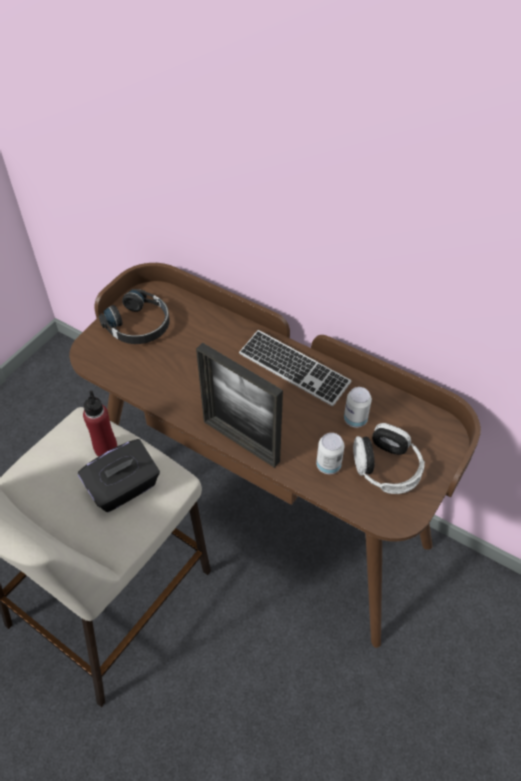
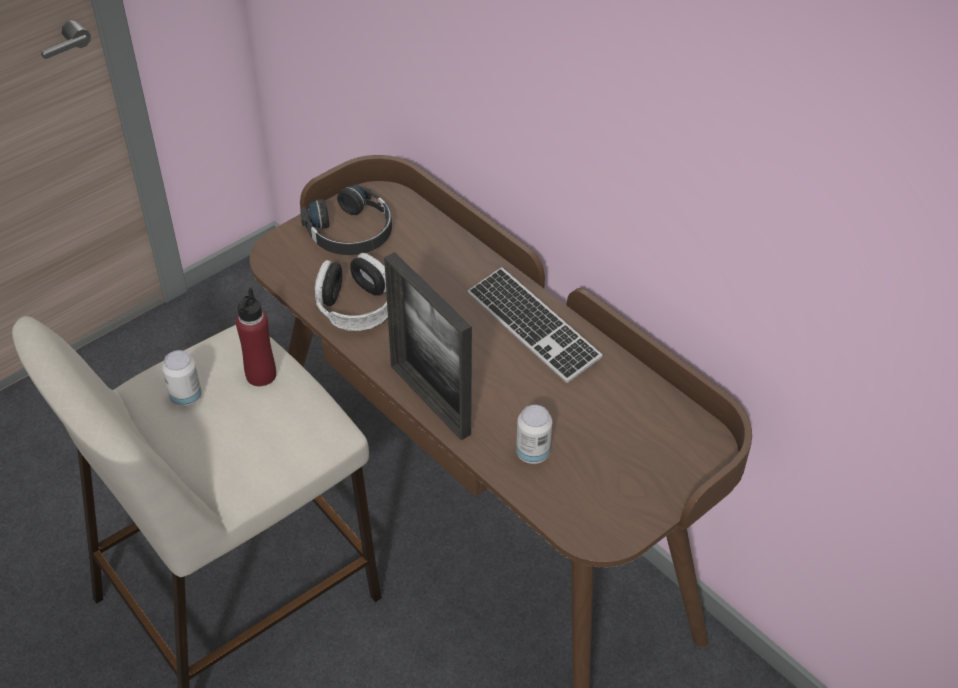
camera: 15 degrees right, 5 degrees down
black tissue box [78,439,160,512] -> none
can [344,387,372,428] -> can moved to [162,350,202,406]
headphones [353,423,425,494] -> headphones moved to [314,253,388,331]

